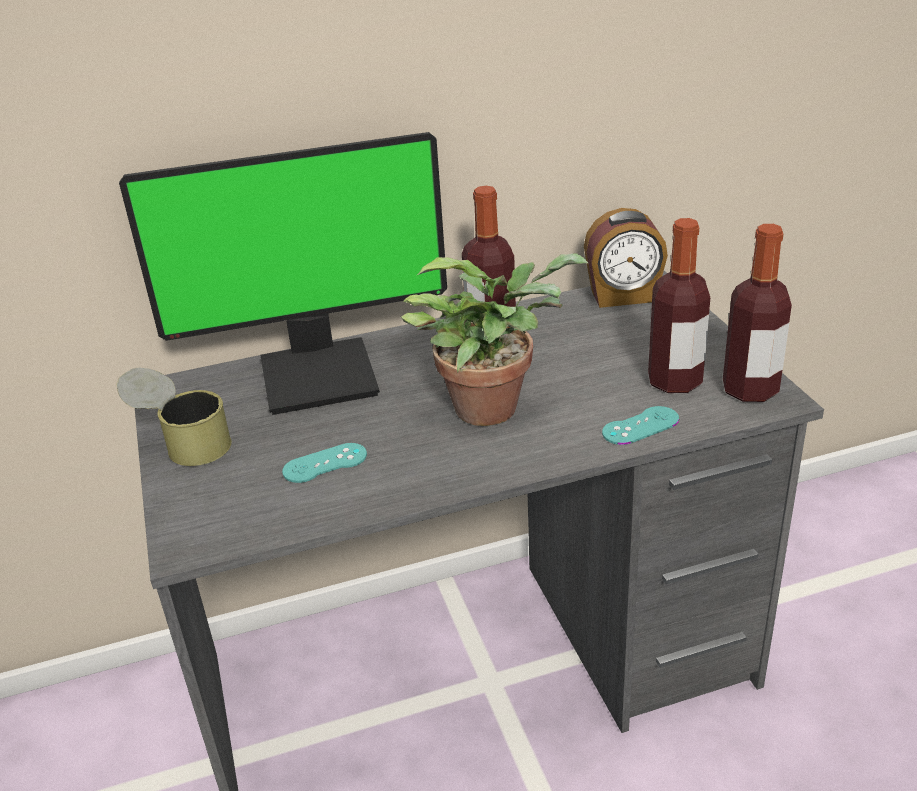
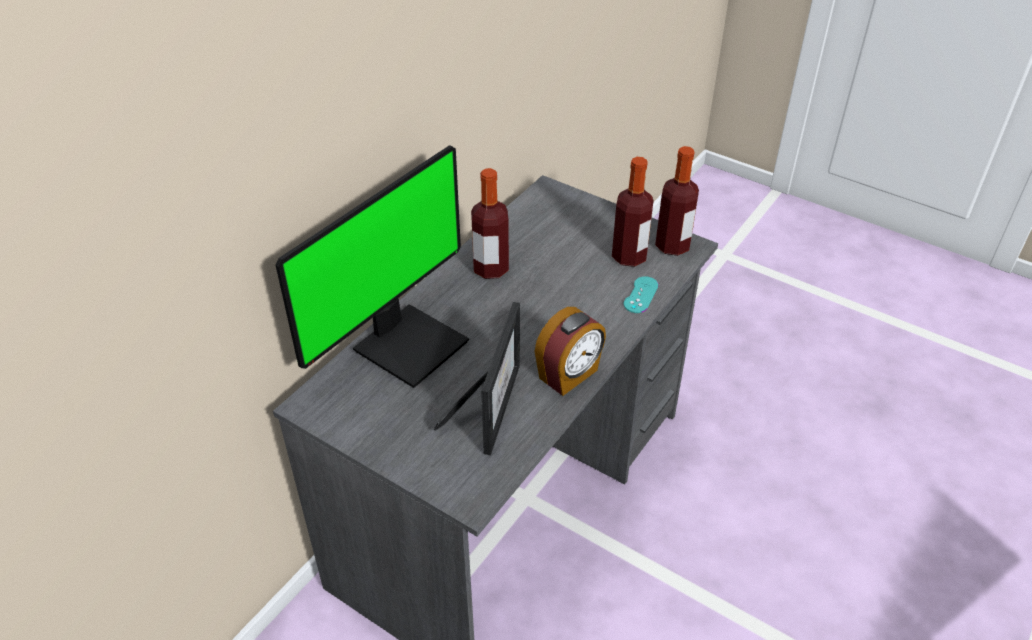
camera: 40 degrees left, 10 degrees up
can [116,368,232,466] -> none
turquoise game controller [282,443,367,483] -> picture frame [434,302,520,455]
potted plant [401,254,588,426] -> none
alarm clock [584,208,668,308] -> alarm clock moved to [535,307,606,396]

